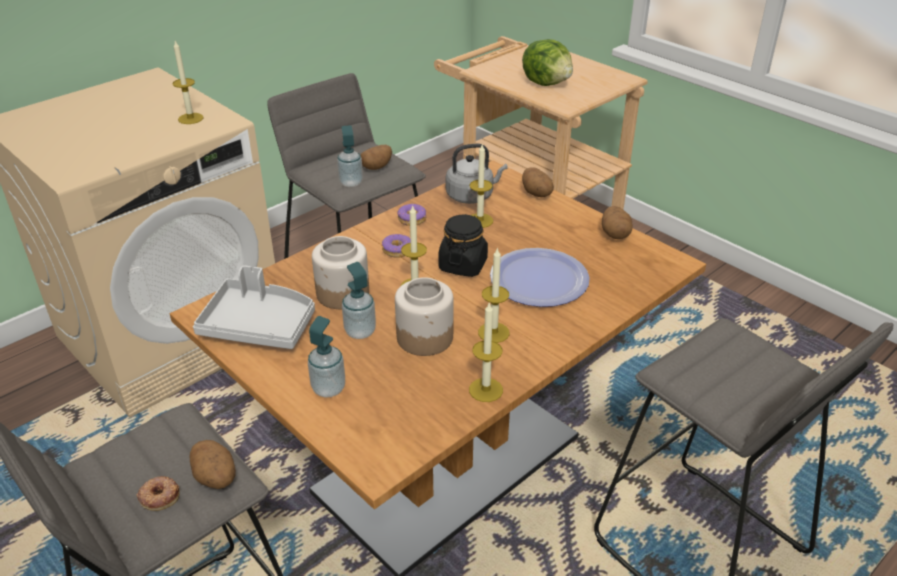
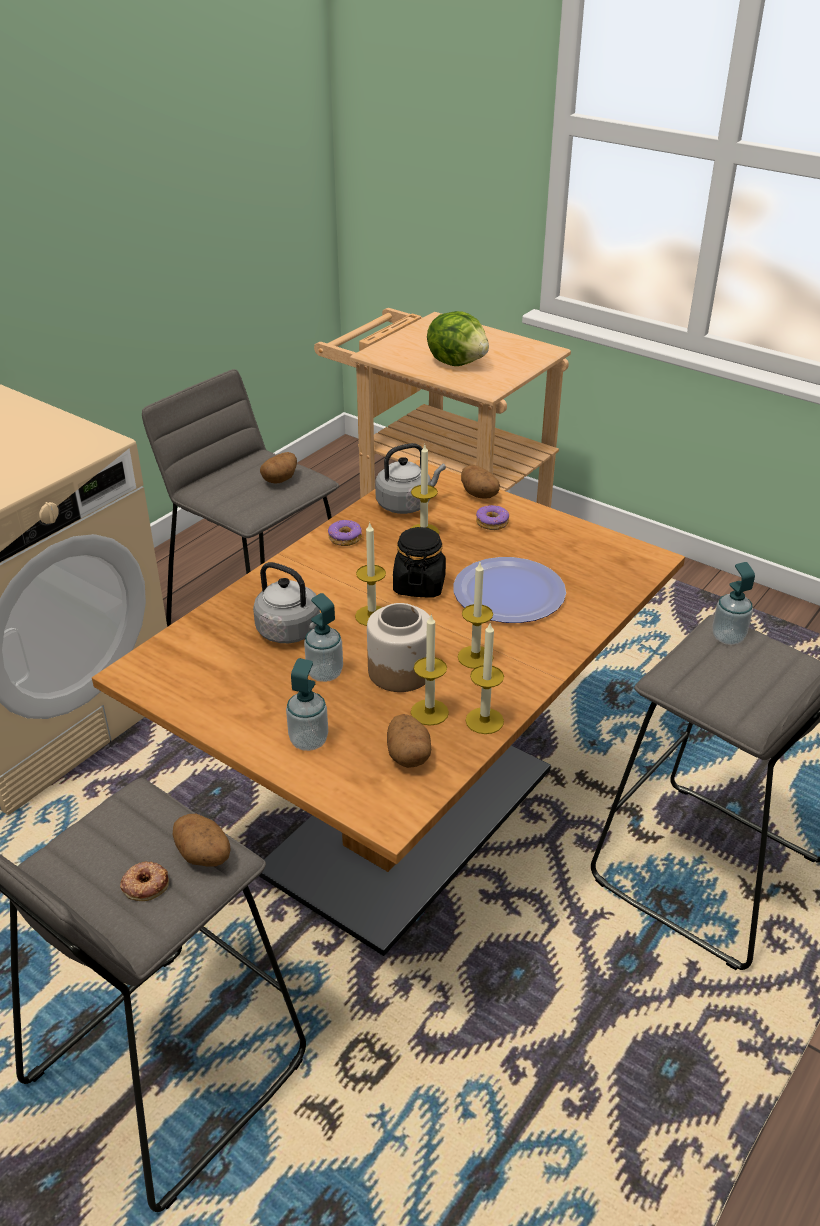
camera: 10 degrees left, 0 degrees up
candle [172,41,204,124] -> candle moved to [411,613,449,726]
grey tray [193,265,315,349] -> none
jar [312,236,369,309] -> grey kettle [253,562,320,643]
soap dispenser [337,125,363,187] -> soap dispenser moved to [712,562,755,645]
donut [382,234,411,258] -> donut moved to [476,505,509,530]
potato [602,206,633,239] -> potato moved to [387,714,431,768]

